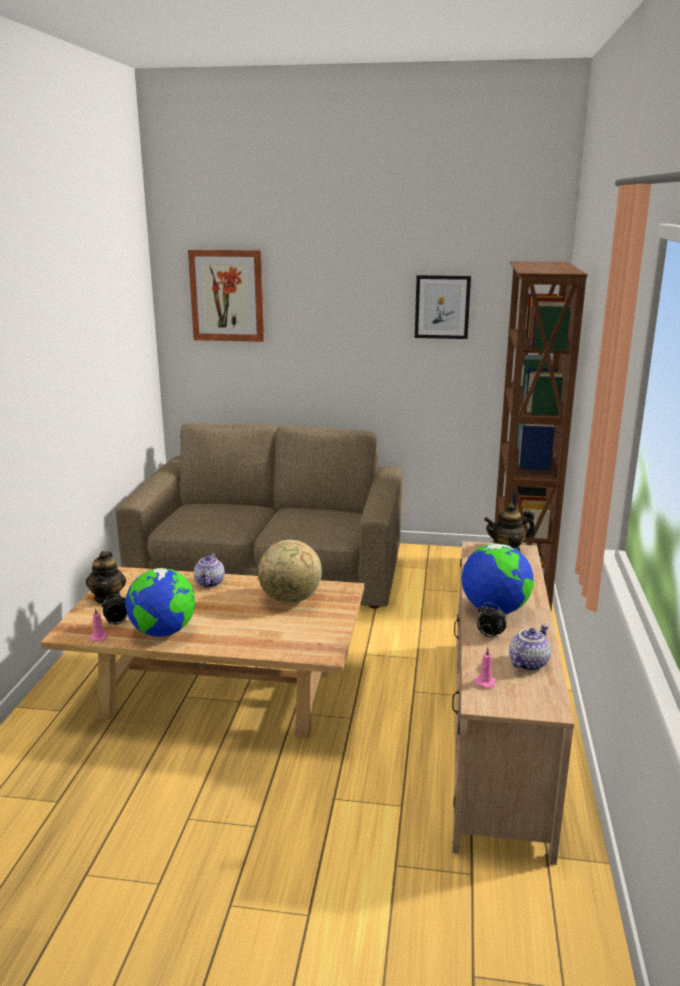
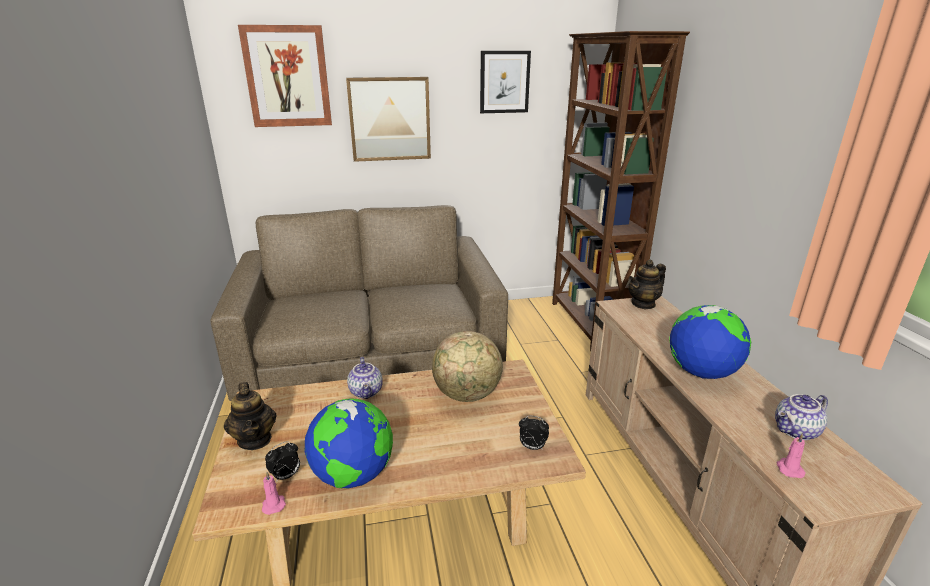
camera: 20 degrees left, 5 degrees up
alarm clock [477,602,507,640] -> alarm clock moved to [519,416,549,450]
teapot [509,625,551,671] -> teapot turned 135 degrees counterclockwise [775,394,828,440]
none -> picture [346,77,431,162]

